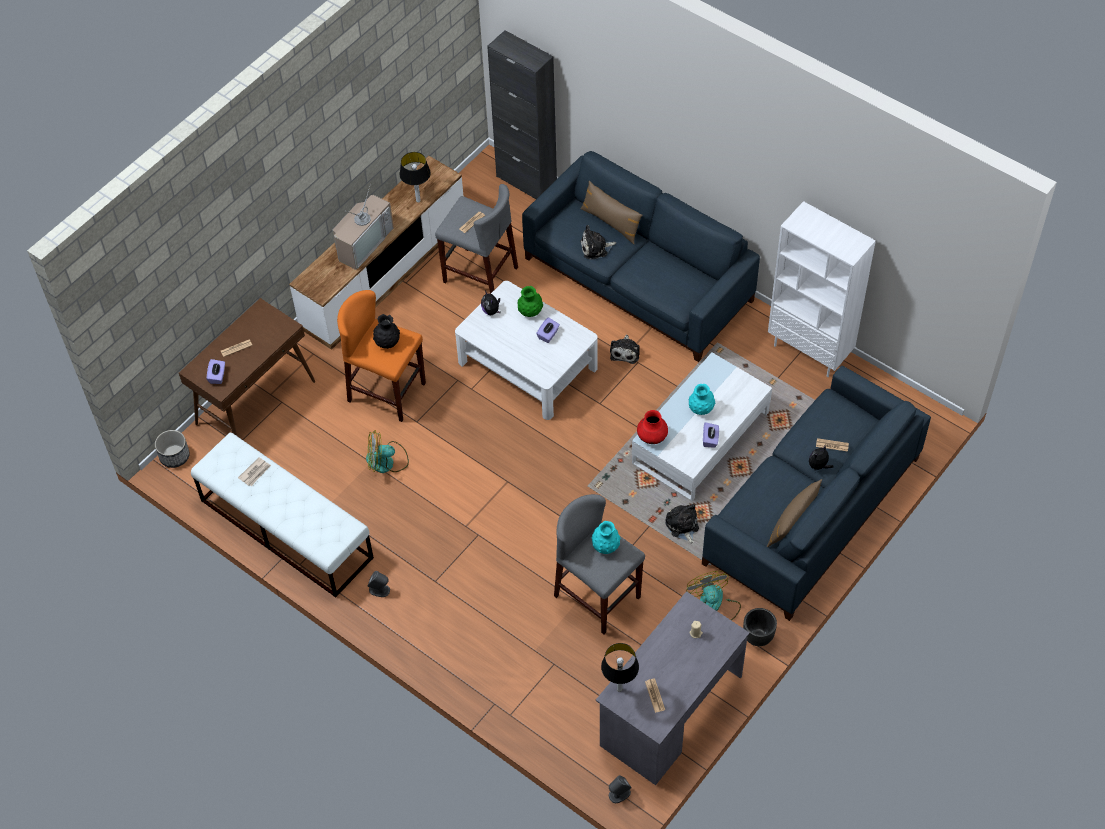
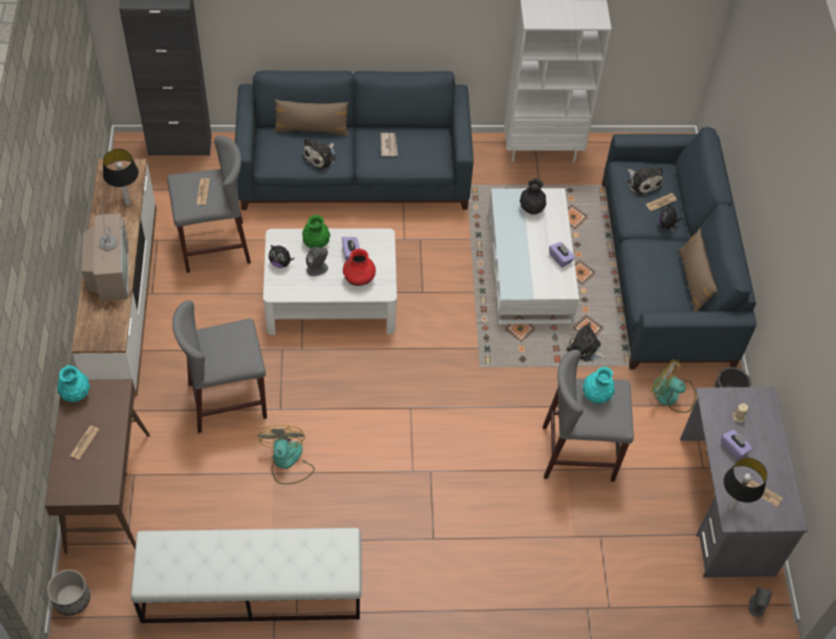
camera: 45 degrees left, 0 degrees up
purple tissue box [207,359,225,384] -> purple tissue box moved to [721,429,753,460]
newspaper [238,457,271,486] -> newspaper moved to [381,133,398,156]
orange stool [337,290,426,422] -> grey stool [172,300,267,433]
fan [366,430,409,473] -> fan turned 135 degrees clockwise [257,425,315,484]
grey speaker [368,571,390,597] -> grey speaker moved to [306,247,328,276]
black vase [373,314,400,349] -> black vase moved to [519,178,546,214]
plush toy [610,335,640,364] -> plush toy moved to [627,167,663,197]
red vase [637,410,668,444] -> red vase moved to [343,249,376,286]
turquoise vase [689,384,715,415] -> turquoise vase moved to [57,365,90,402]

